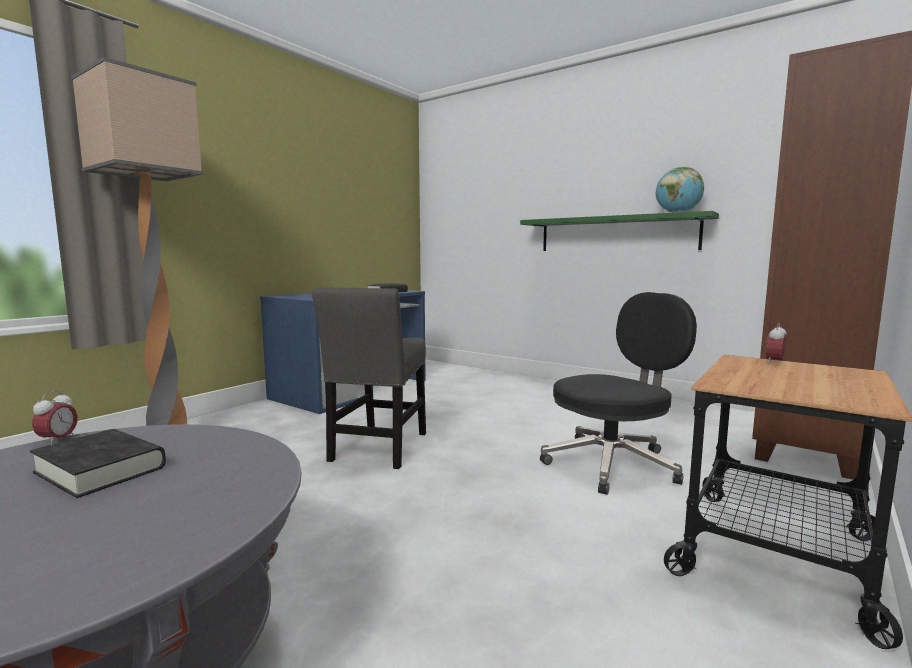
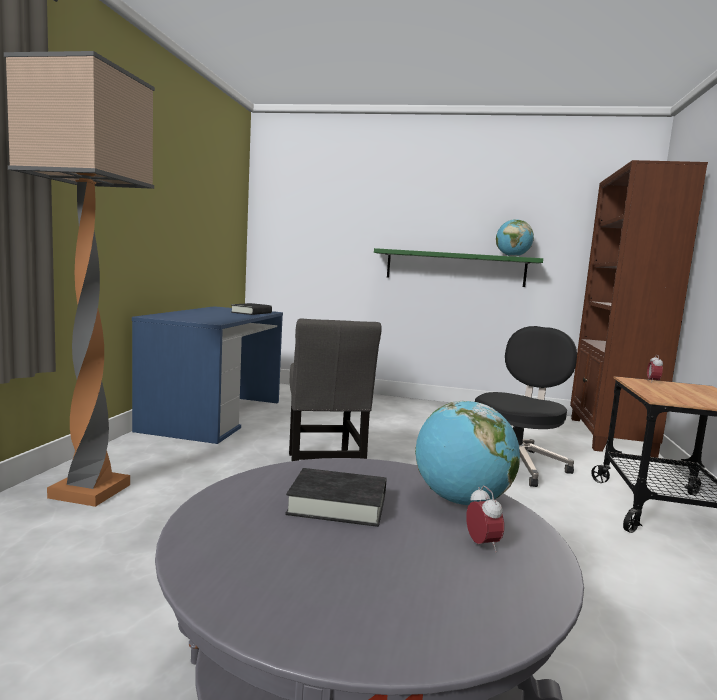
camera: 25 degrees left, 0 degrees up
alarm clock [32,391,78,445] -> alarm clock moved to [466,485,504,553]
none -> globe [415,401,520,505]

